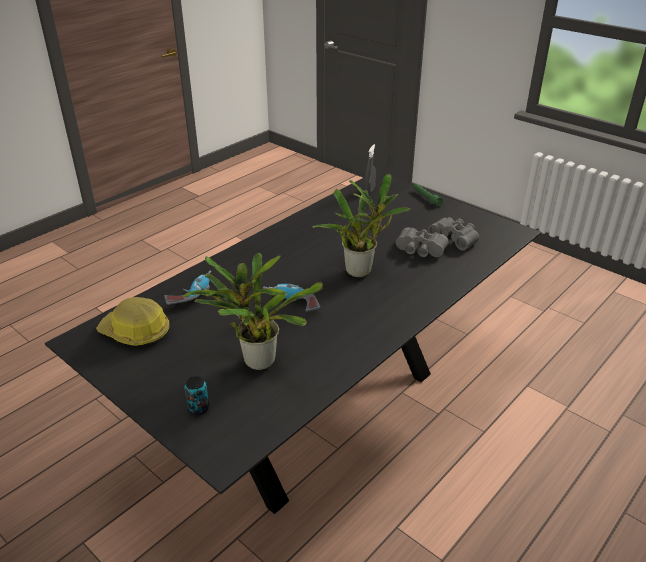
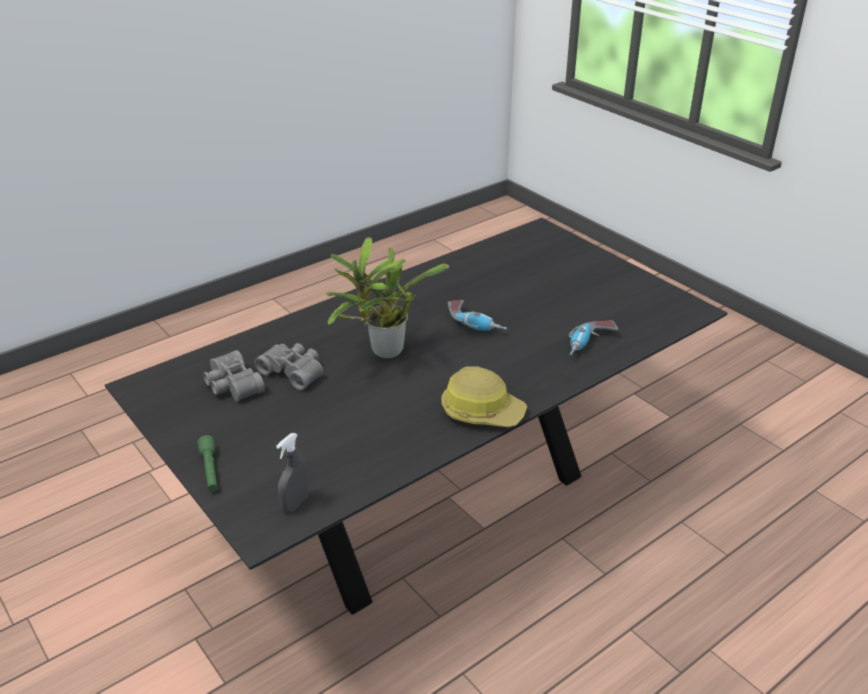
camera: 170 degrees left, 0 degrees up
hard hat [96,297,170,346] -> hard hat moved to [441,366,527,427]
potted plant [184,252,323,370] -> none
can [184,376,209,415] -> none

